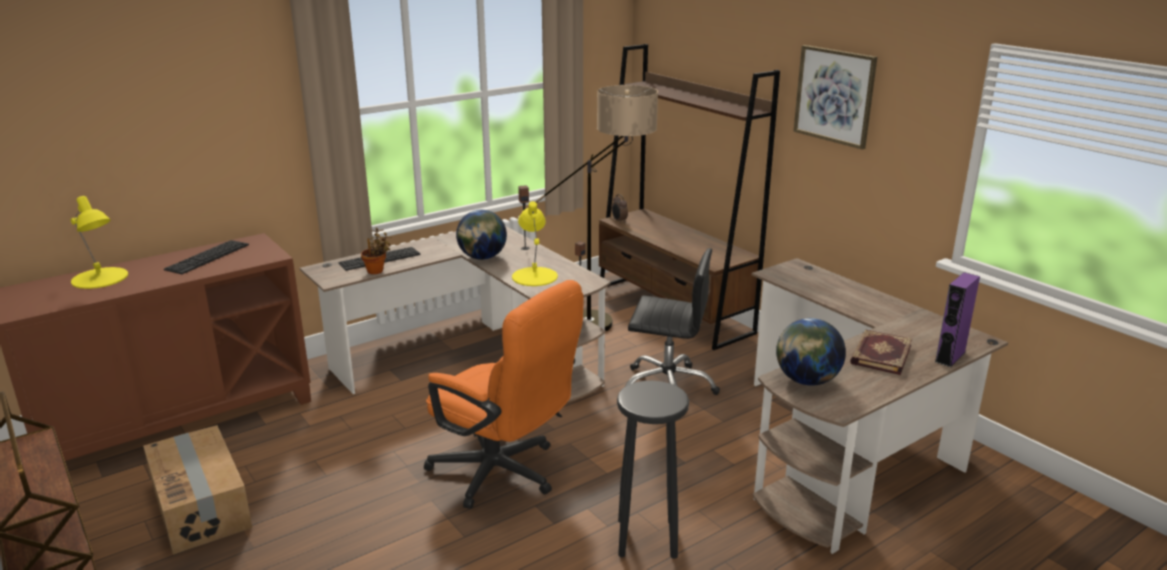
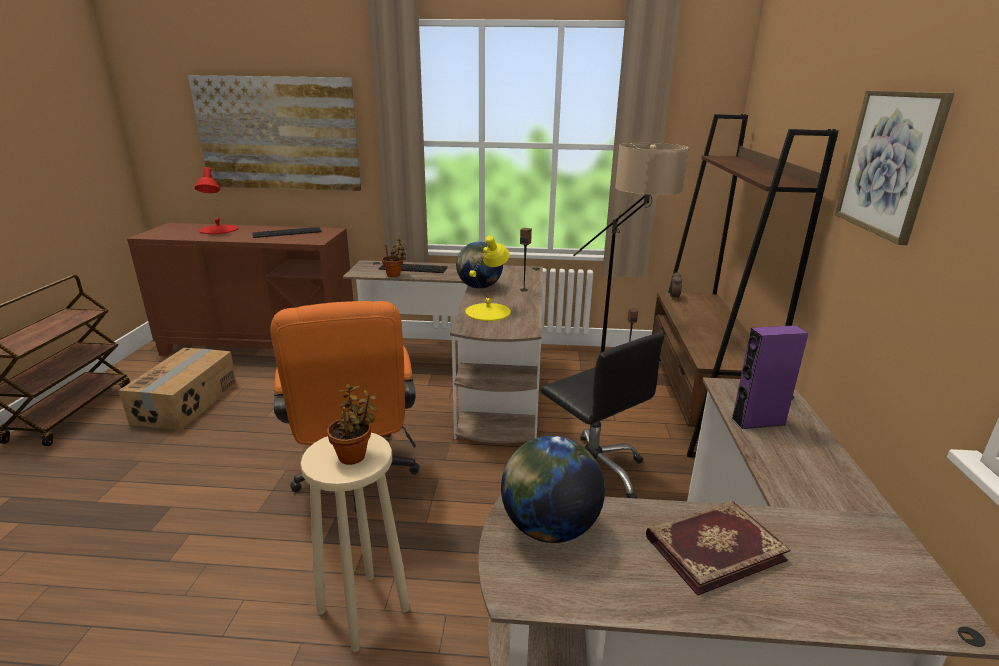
camera: 40 degrees right, 0 degrees up
yellow table lamp [71,196,128,289] -> red table lamp [195,167,238,234]
black stool [617,381,689,559] -> beige stool [300,433,409,652]
purple speaker [935,272,980,367] -> purple speaker moved to [731,325,809,429]
none -> picture [188,75,361,191]
none -> potted plant [327,384,377,465]

